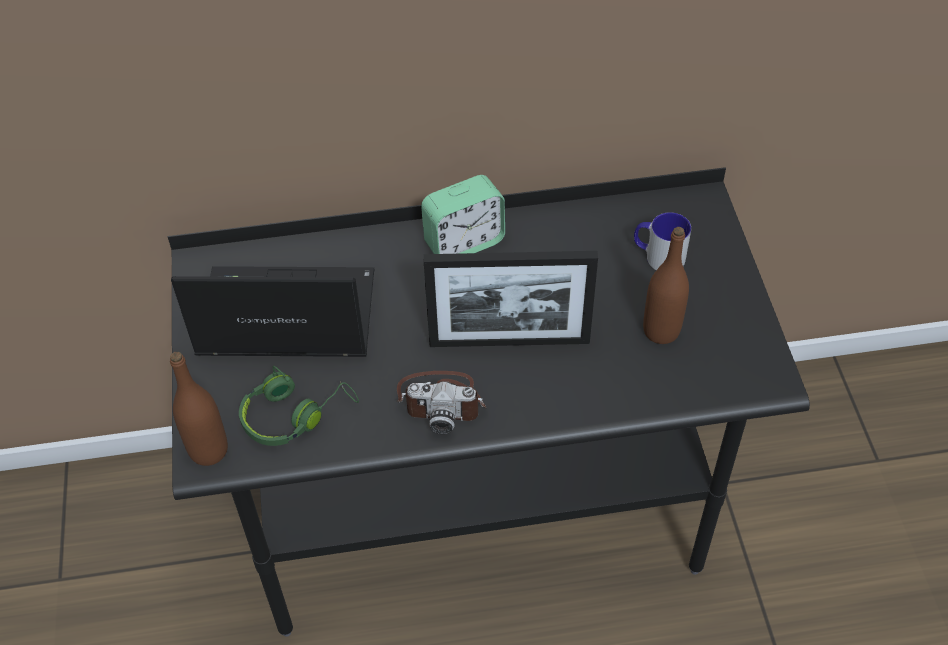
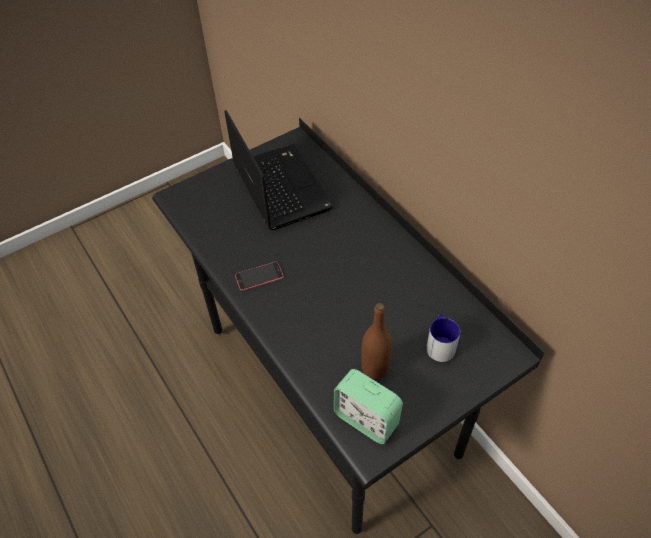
camera: 65 degrees right, 0 degrees up
brown bottle [170,352,228,466] -> none
green headphones [239,366,359,446] -> none
camera [397,371,487,434] -> phone [235,262,284,291]
alarm clock [421,175,505,254] -> alarm clock moved to [333,369,403,444]
picture frame [424,251,598,347] -> none

